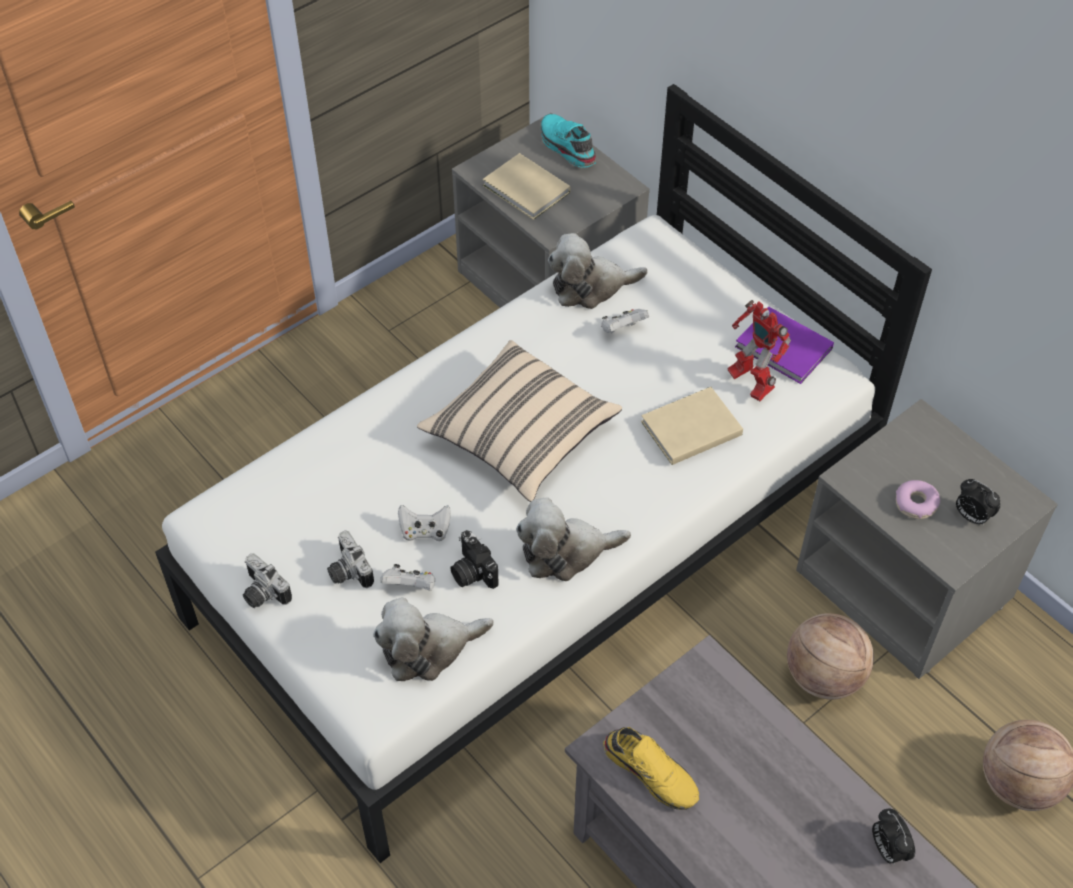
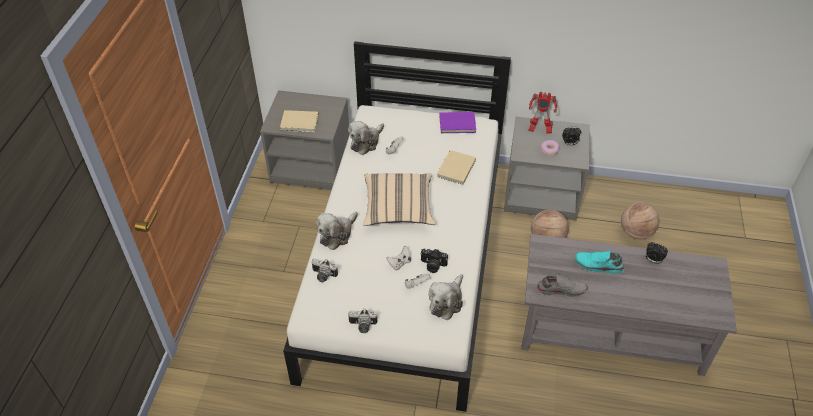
camera: 40 degrees left, 5 degrees down
camera [327,530,374,588] -> camera moved to [311,258,338,282]
plush toy [516,498,631,581] -> plush toy moved to [316,212,358,250]
turquoise shoe [541,114,596,168] -> turquoise shoe moved to [575,251,624,274]
yellow shoe [603,727,699,810] -> grey shoe [536,274,588,297]
toy robot [727,300,791,401] -> toy robot moved to [529,92,557,134]

